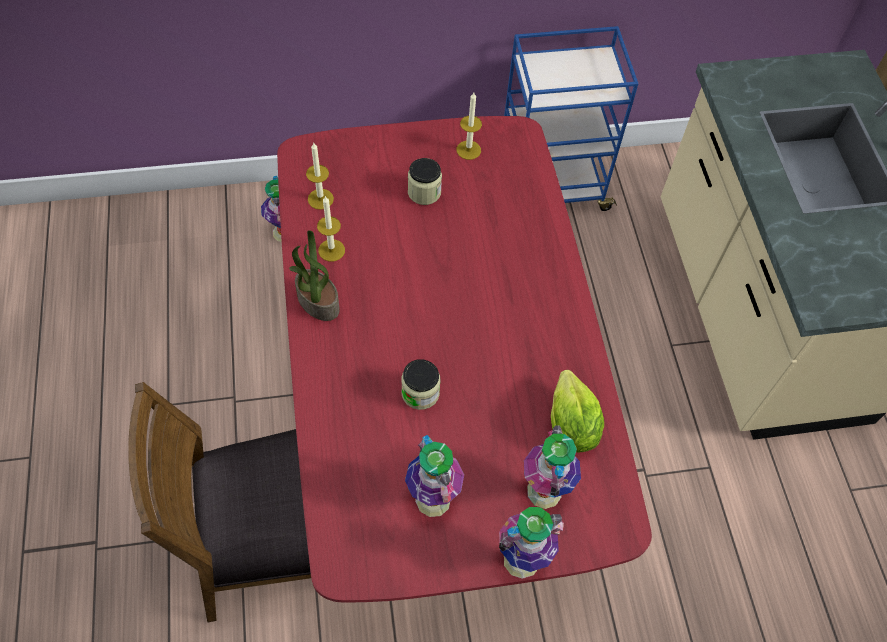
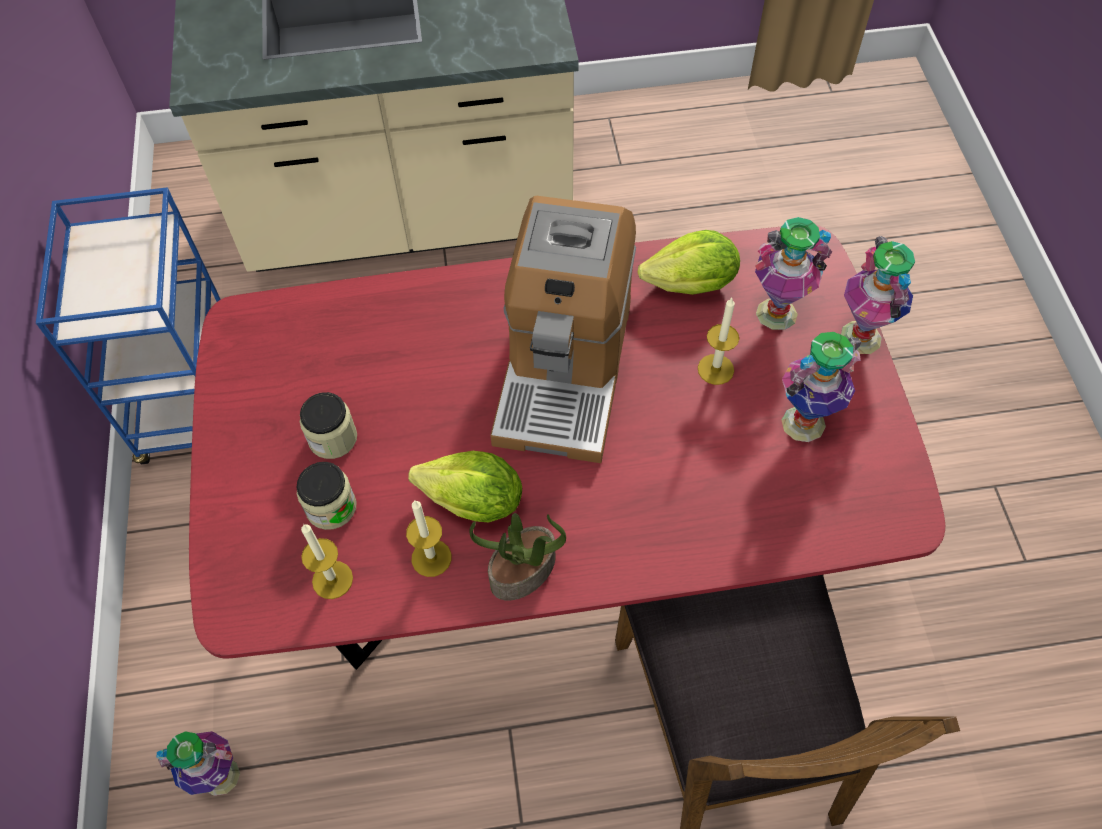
camera: 85 degrees left, 0 degrees up
jar [401,359,441,410] -> jar moved to [296,462,357,530]
candle [456,92,482,160] -> candle moved to [698,298,739,385]
none -> lettuce [408,451,522,522]
none -> coffee machine [490,196,636,463]

